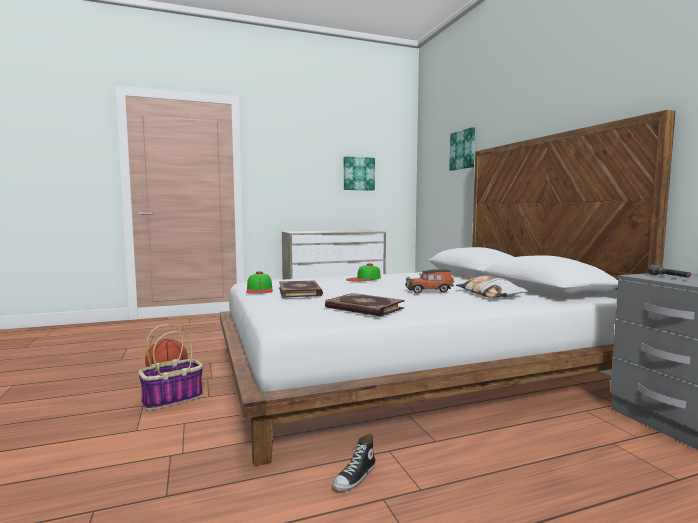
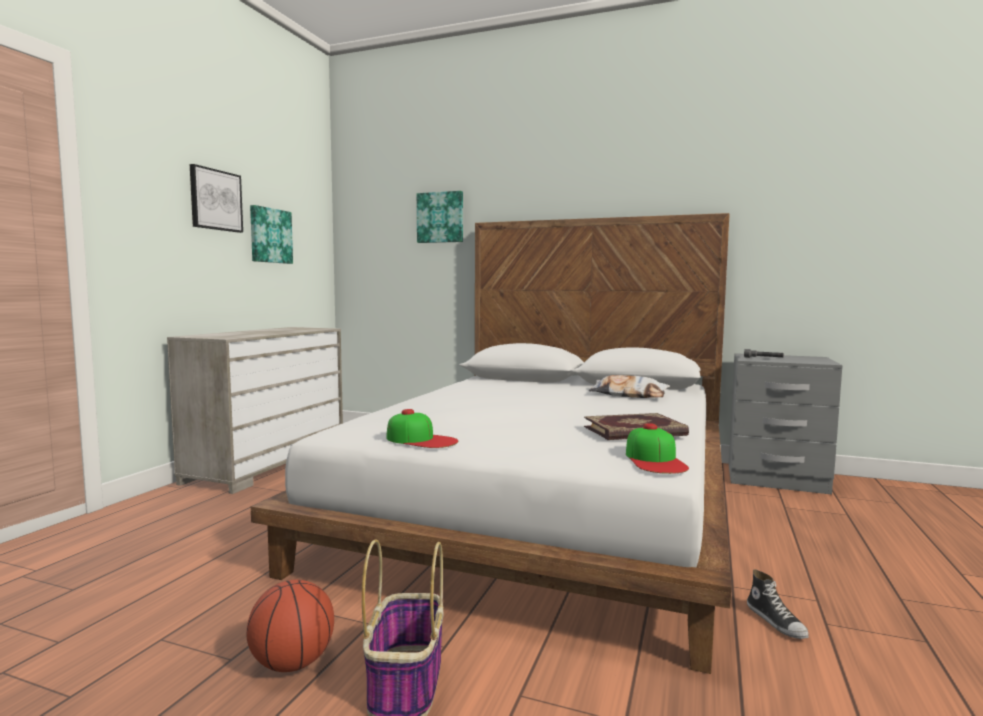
camera: 50 degrees left, 0 degrees up
book [279,280,323,298] -> none
cap [346,263,381,282] -> cap moved to [626,423,689,474]
toy car [405,269,455,294] -> none
none -> picture [190,164,243,233]

